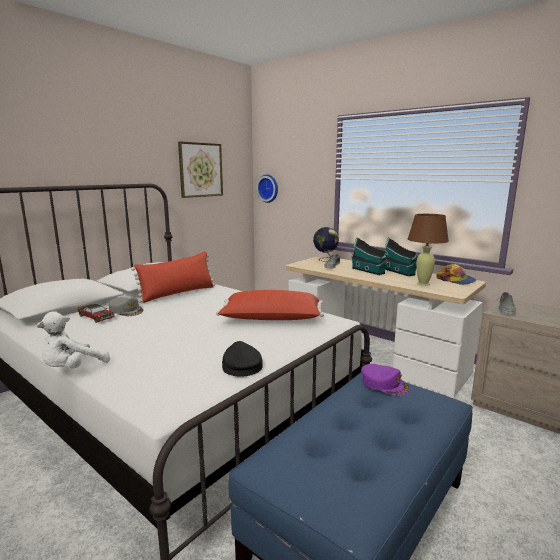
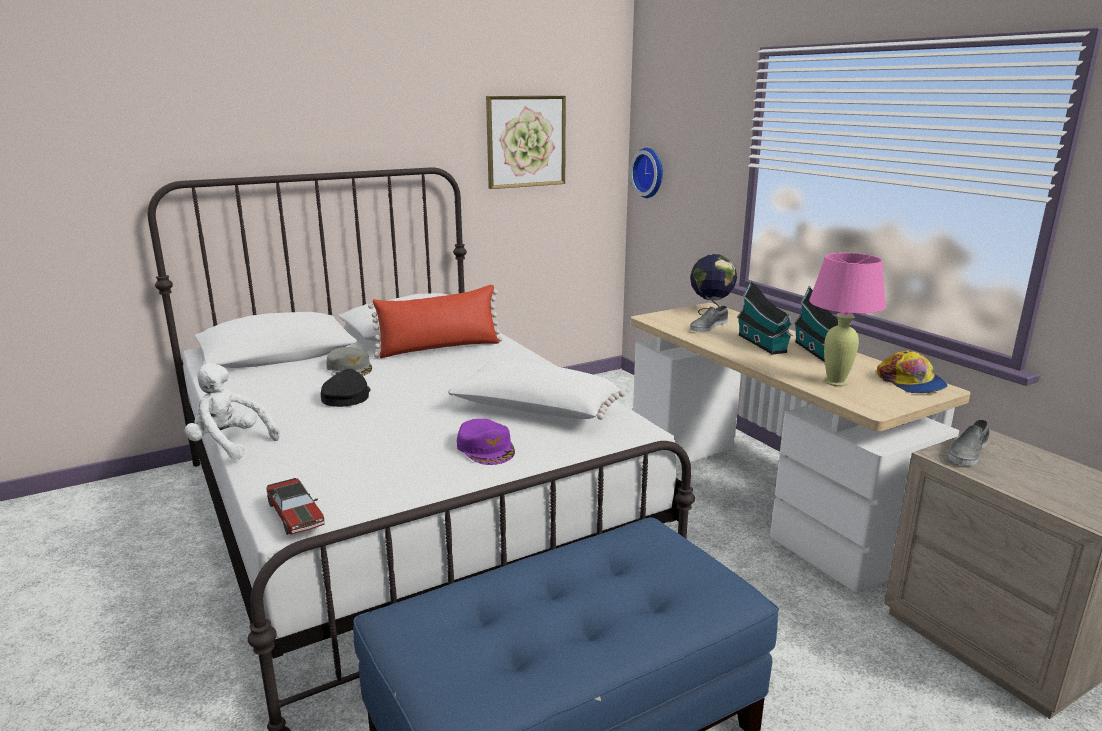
camera: 20 degrees right, 5 degrees up
white plush toy [37,311,110,369] -> white plush toy turned 60 degrees clockwise [185,363,280,460]
toy car [77,304,115,323] -> toy car moved to [266,478,325,535]
red pillow [216,290,324,320] -> white pillow [448,361,625,420]
black cap [222,341,263,376] -> black cap moved to [321,369,371,407]
purple cap [361,364,410,396] -> purple cap moved to [457,419,515,465]
brown table lamp [408,214,449,286] -> pink table lamp [809,253,886,386]

